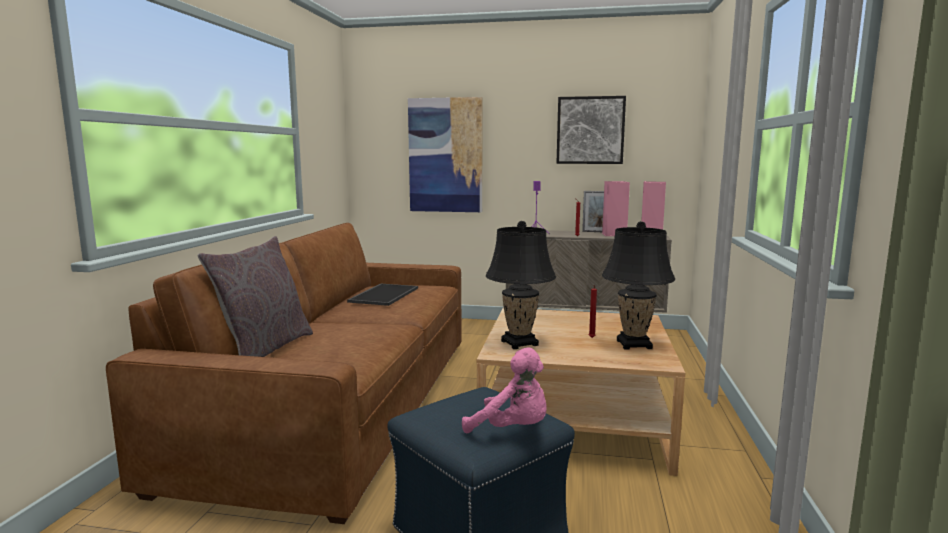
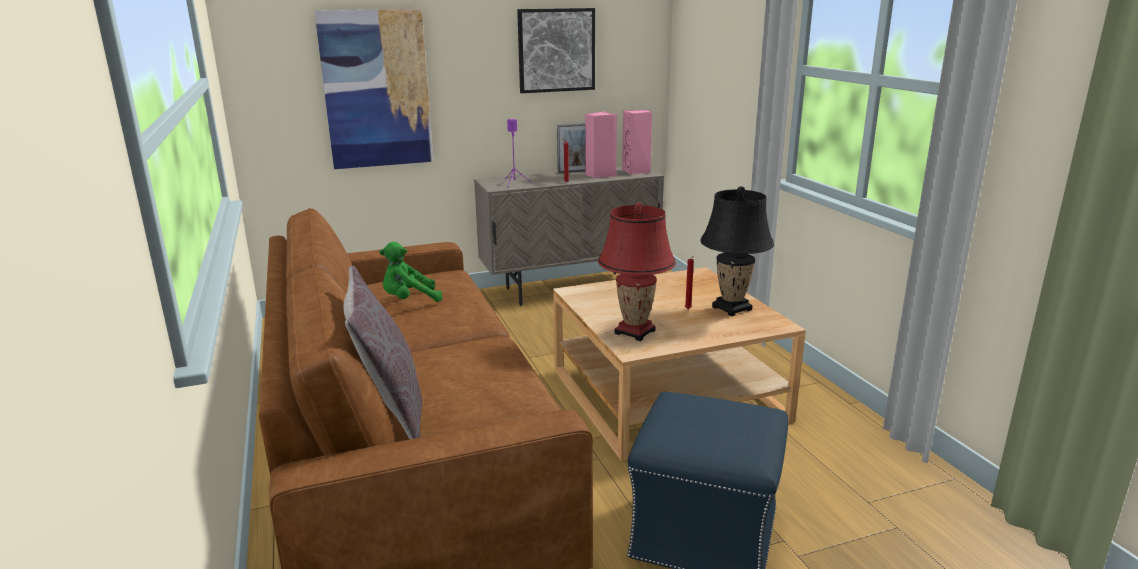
camera: 30 degrees left, 10 degrees up
tray [347,284,418,306] -> green plush toy [380,242,443,302]
pink plush toy [462,347,546,433] -> none
black table lamp [486,221,556,349] -> red table lamp [598,202,676,341]

